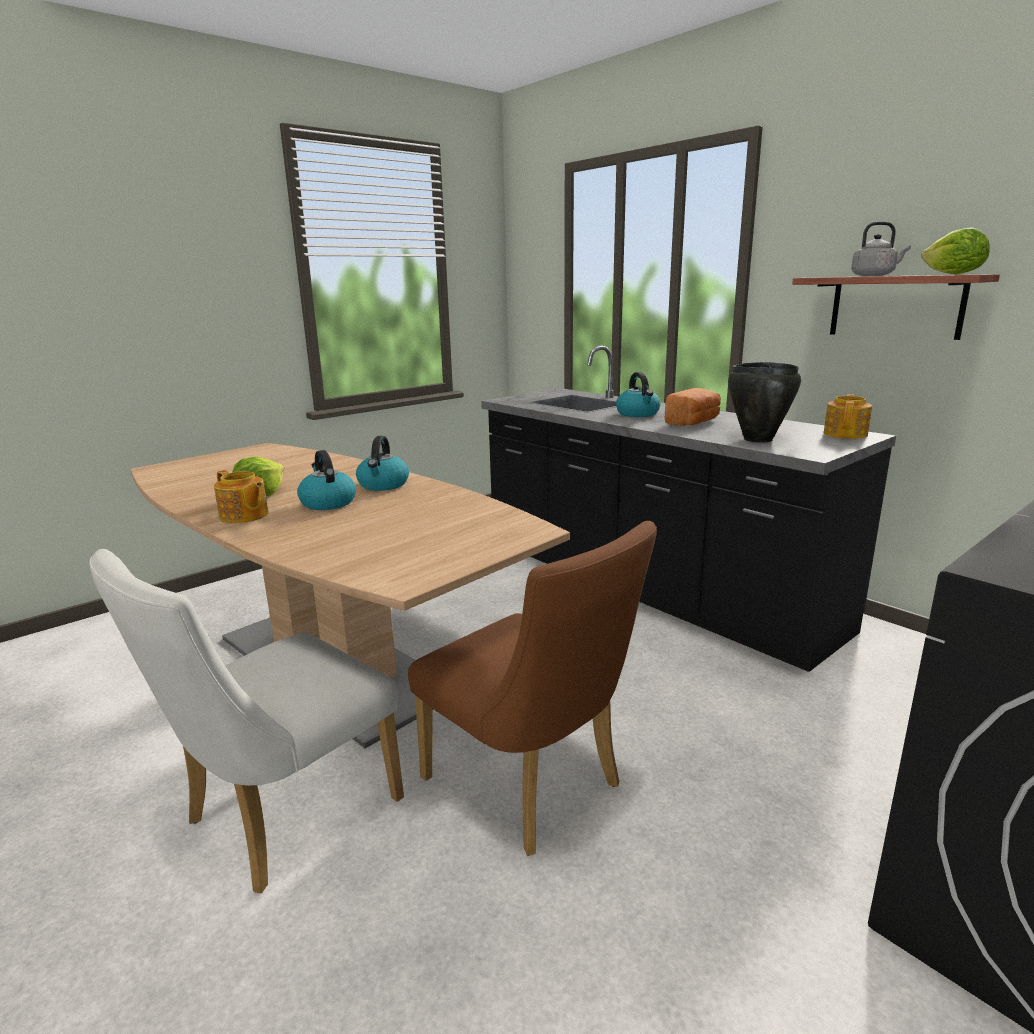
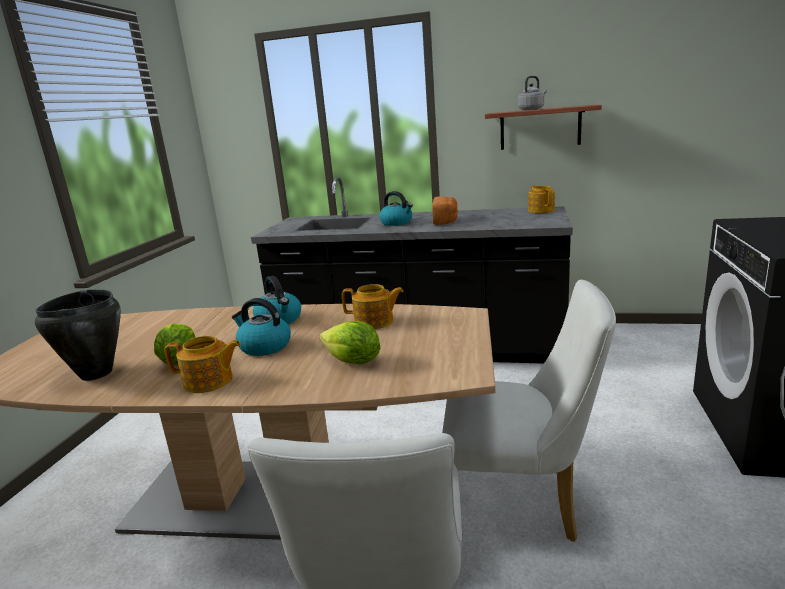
camera: 35 degrees left, 0 degrees up
brown chair [408,521,657,856] -> white chair [442,279,616,542]
black cooking pot [728,362,801,443] -> black cooking pot moved to [35,289,121,381]
lettuce [921,227,990,274] -> lettuce moved to [319,321,380,364]
none -> teapot [342,284,404,329]

